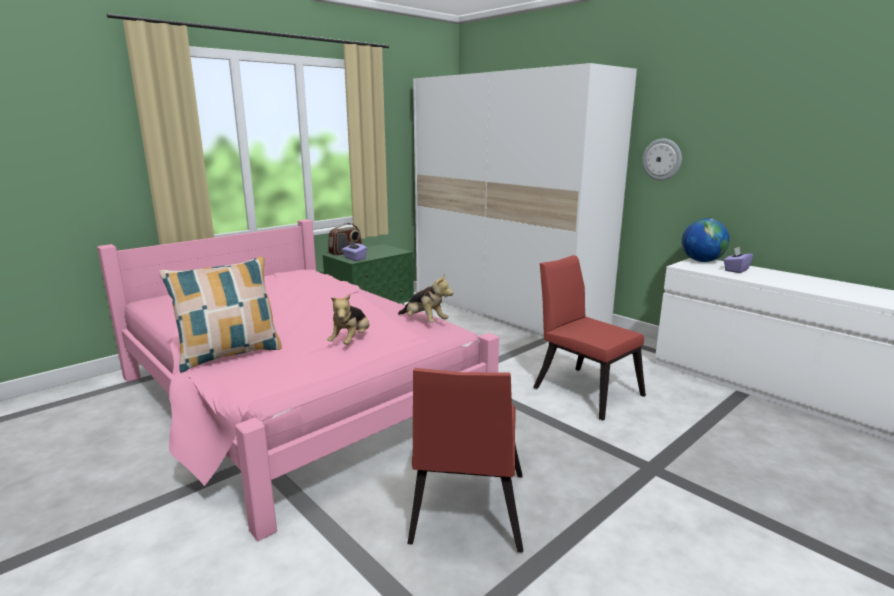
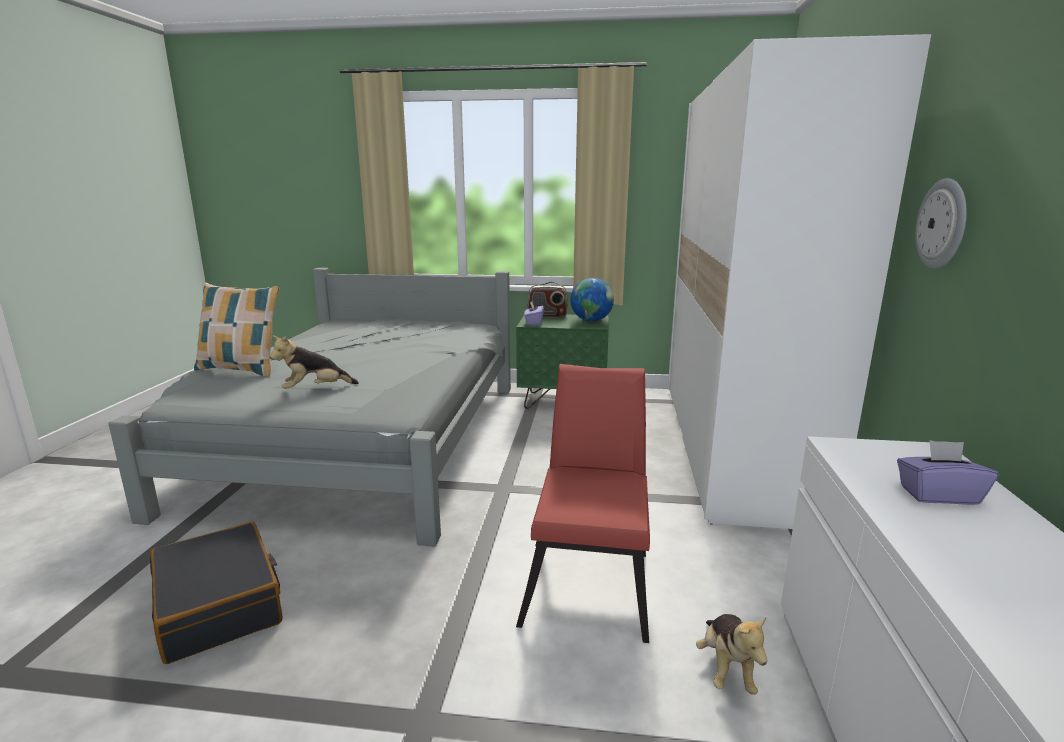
camera: 50 degrees right, 0 degrees up
pink bed [97,219,499,541] -> grey bed [108,268,511,547]
plush toy [398,273,453,323] -> plush toy moved to [696,614,768,695]
red chair [408,368,523,553] -> black suitcase [150,522,283,664]
globe [682,218,729,262] -> globe moved to [571,278,614,322]

